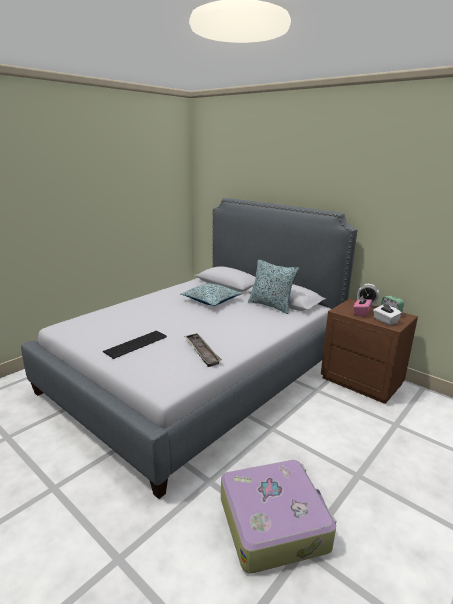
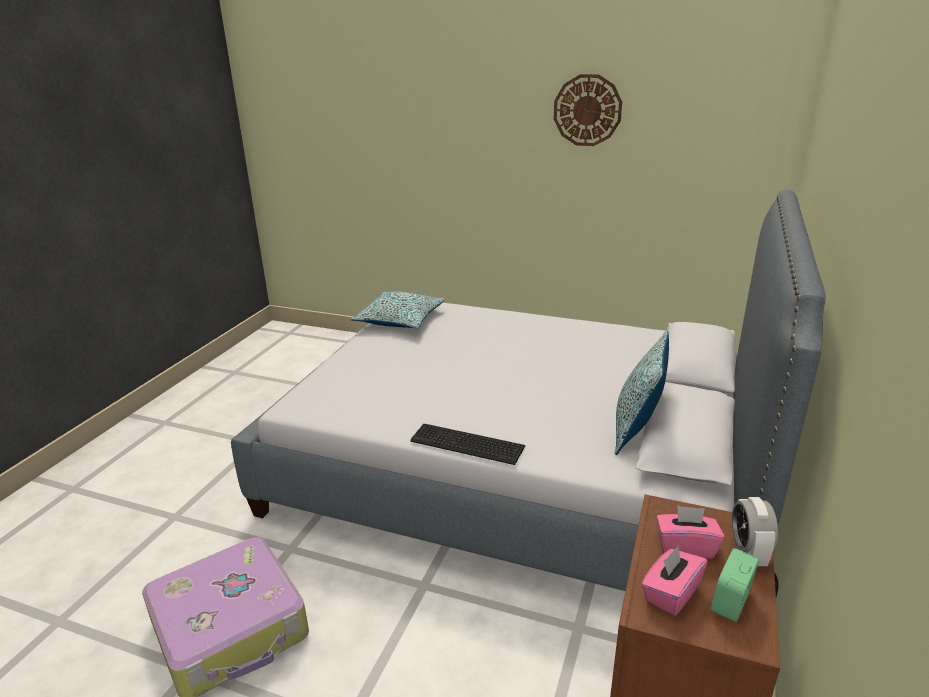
camera: 70 degrees right, 5 degrees up
keyboard [103,331,167,359] -> keyboard moved to [410,424,525,465]
pillow [180,283,243,306] -> pillow moved to [351,291,445,328]
tray [184,333,222,367] -> none
white tissue box [373,303,402,325] -> pink tissue box [641,546,708,616]
none -> wall clock [554,74,622,146]

